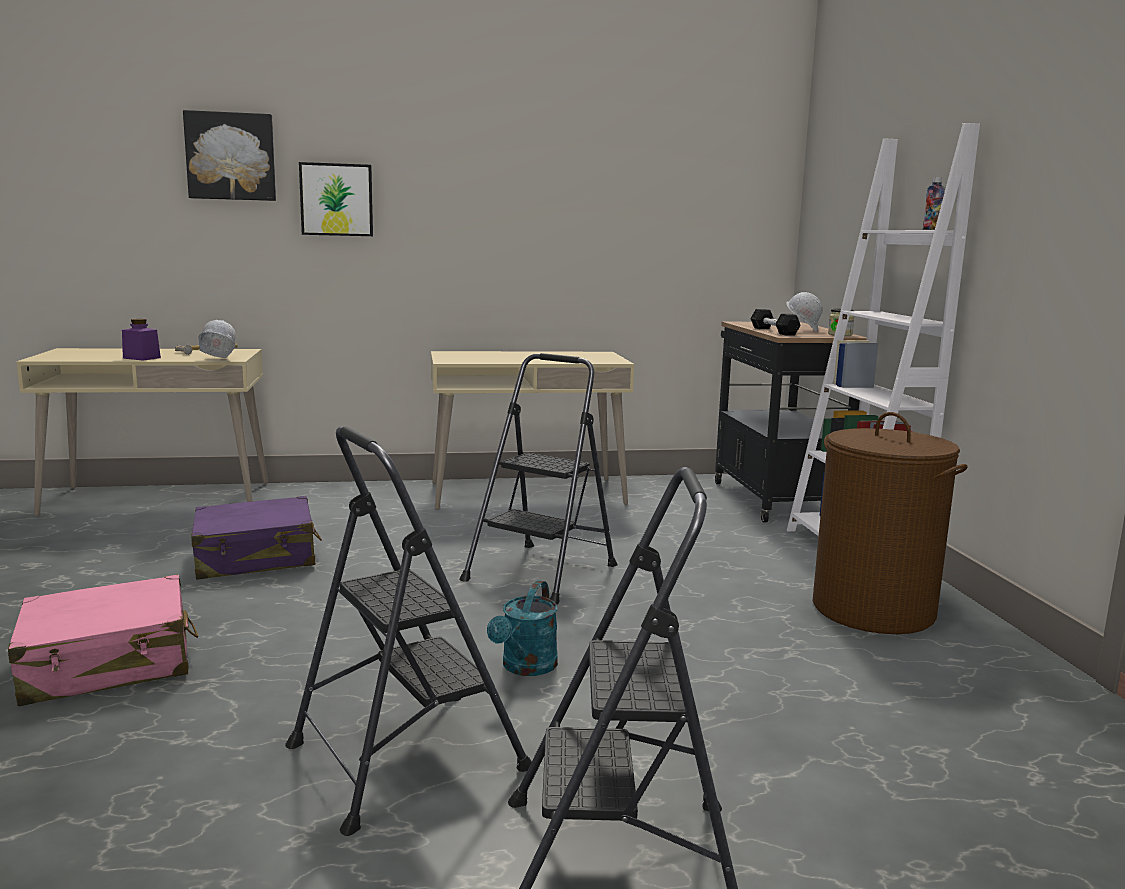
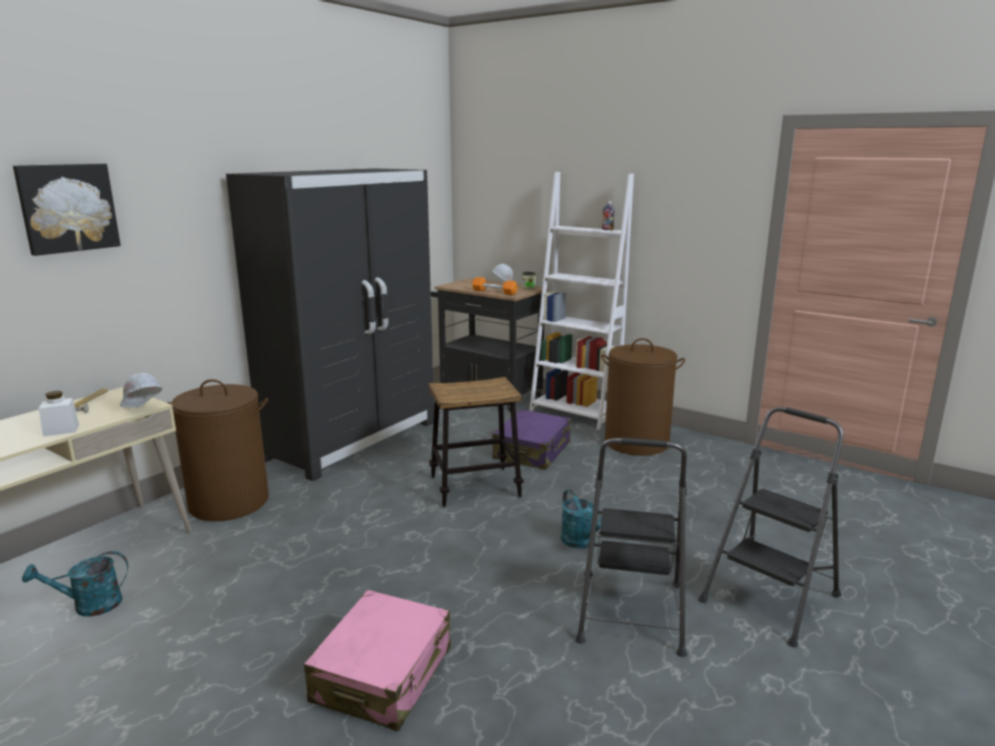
camera: 45 degrees left, 5 degrees up
purple jar [122,319,161,361] -> white jar [38,391,79,437]
purple suitcase [191,496,322,580] -> purple suitcase moved to [492,409,571,470]
picture [299,162,373,236] -> none
beige desk [431,351,634,510] -> black cabinet [226,168,434,481]
black step ladder [459,353,618,605] -> stool [429,377,524,507]
black dumbbell [750,309,801,335] -> orange dumbbell [472,277,517,295]
none -> turquoise watering can [22,551,128,616]
none -> brown laundry basket [166,379,269,521]

